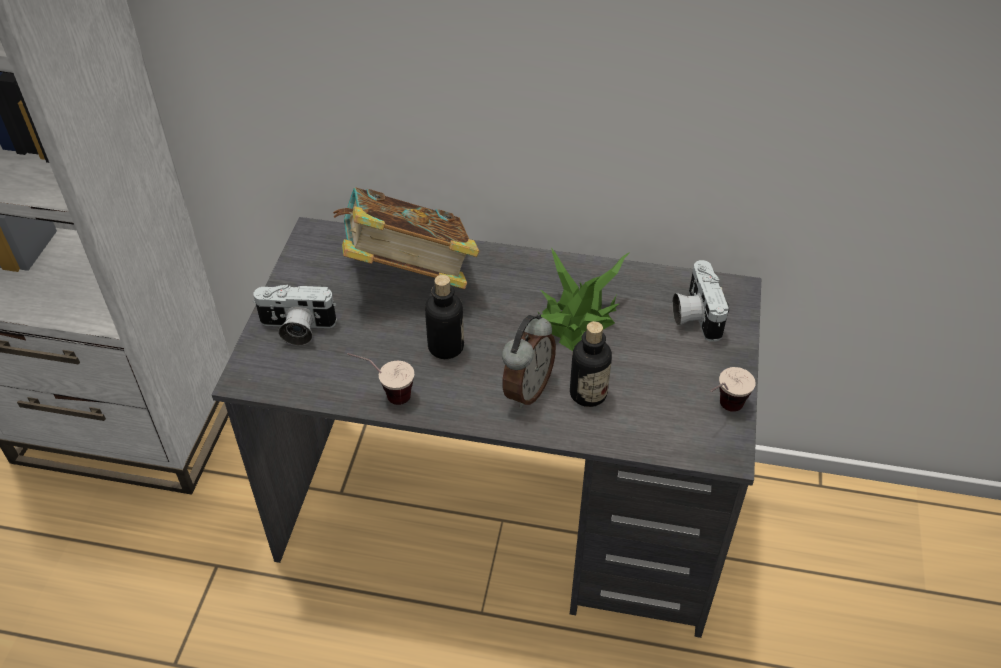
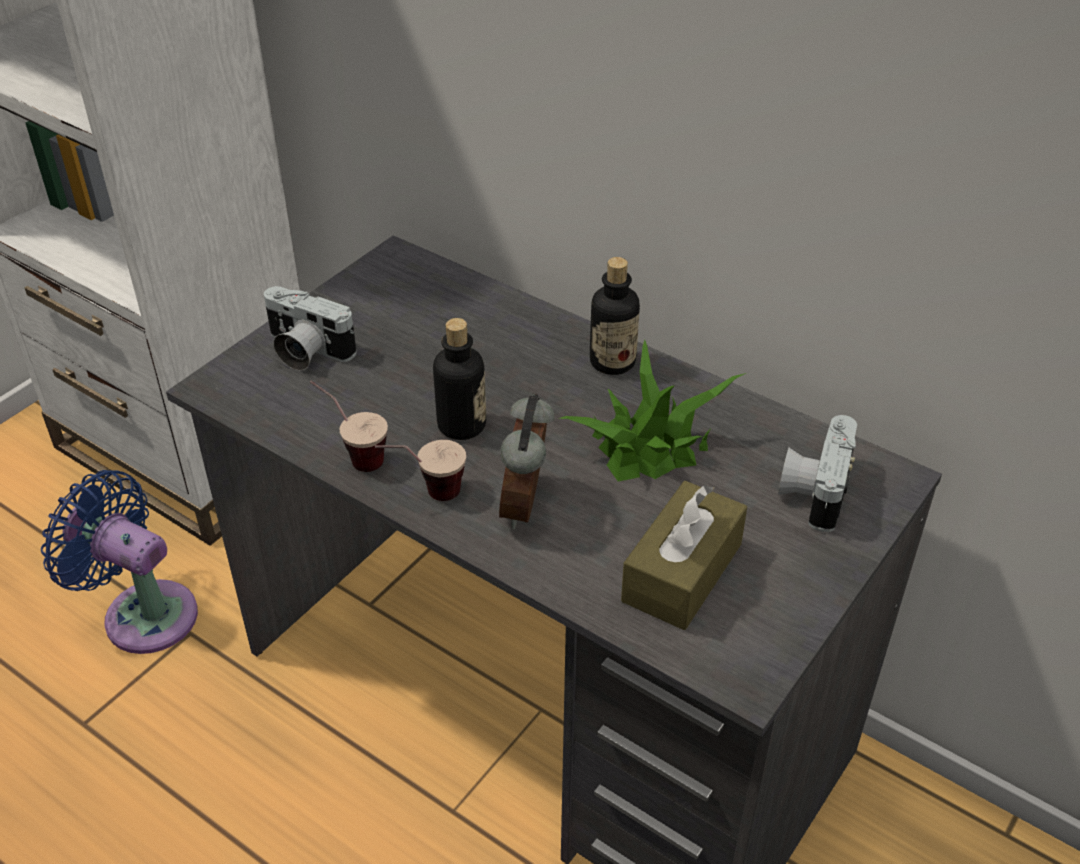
camera: 25 degrees right, 5 degrees down
book [333,187,479,289] -> none
alarm clock [502,314,556,408] -> alarm clock turned 135 degrees clockwise [499,394,554,529]
bottle [570,321,612,407] -> bottle moved to [590,257,640,375]
cup [710,367,756,412] -> cup moved to [375,440,466,501]
none -> blue fan [41,470,198,654]
none -> brown tissue box [621,481,747,630]

